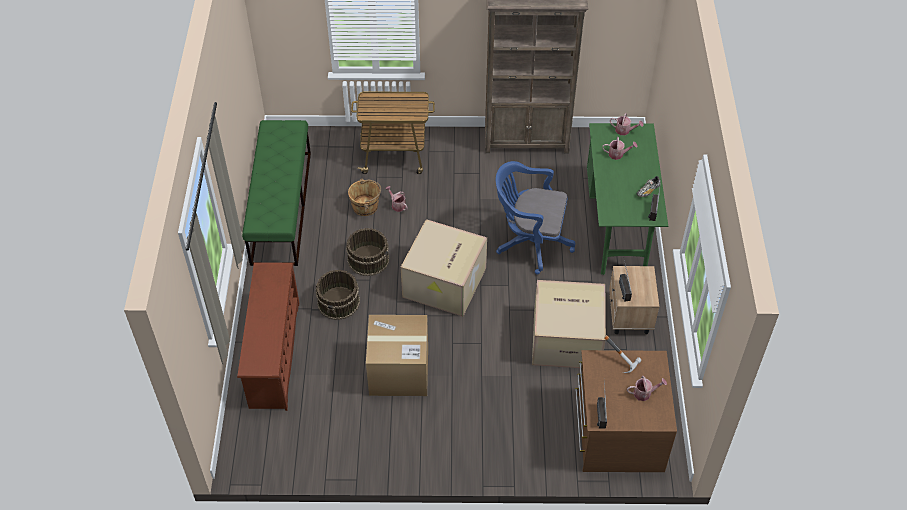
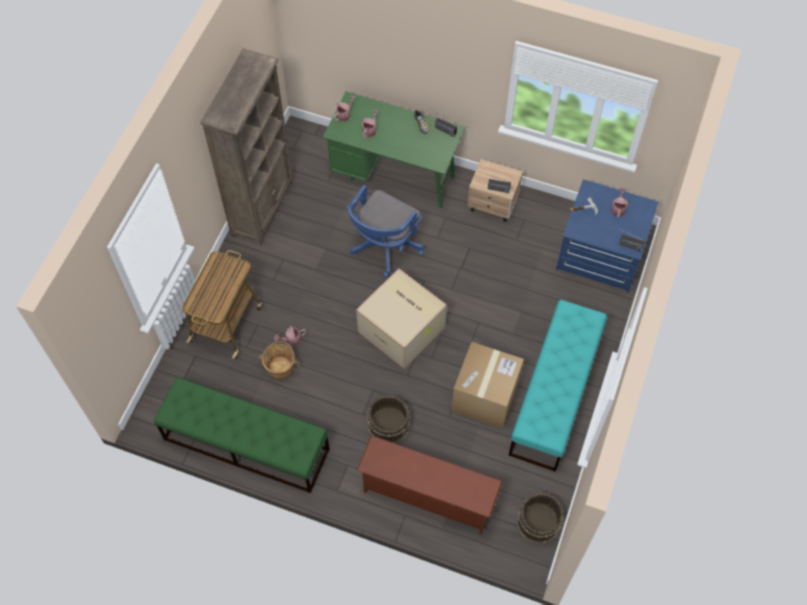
camera: 70 degrees left, 10 degrees up
brown bucket [346,228,389,276] -> brown bucket moved to [517,493,564,544]
cardboard box [532,280,606,368] -> none
brown dresser [575,350,677,472] -> blue dresser [556,179,659,293]
none -> turquoise bench [509,300,607,472]

